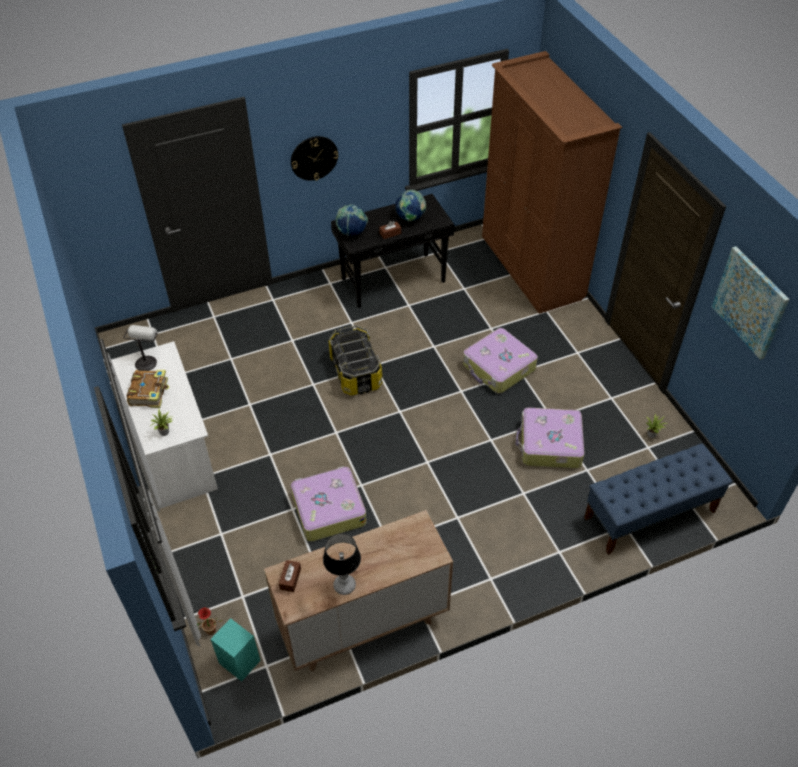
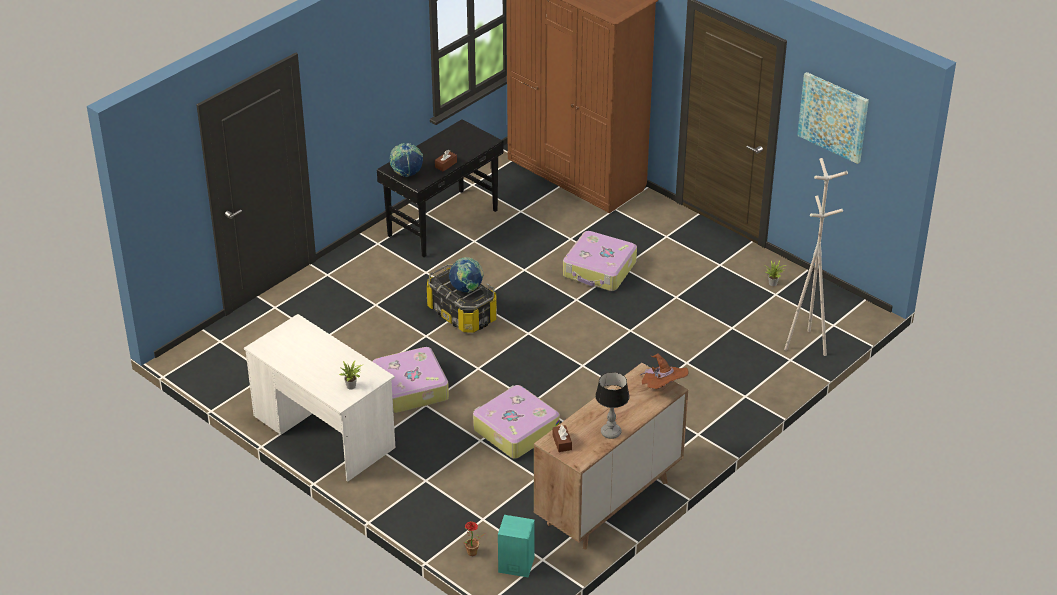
camera: 25 degrees left, 10 degrees down
table lamp [123,325,158,371] -> none
book [127,370,170,408] -> none
wall clock [291,136,338,181] -> none
globe [396,190,426,222] -> globe moved to [449,257,484,293]
suitcase [515,408,585,468] -> suitcase moved to [372,347,449,413]
blue bench [584,444,732,555] -> grey clothes rack [784,158,848,356]
none -> brown hat [640,353,689,389]

